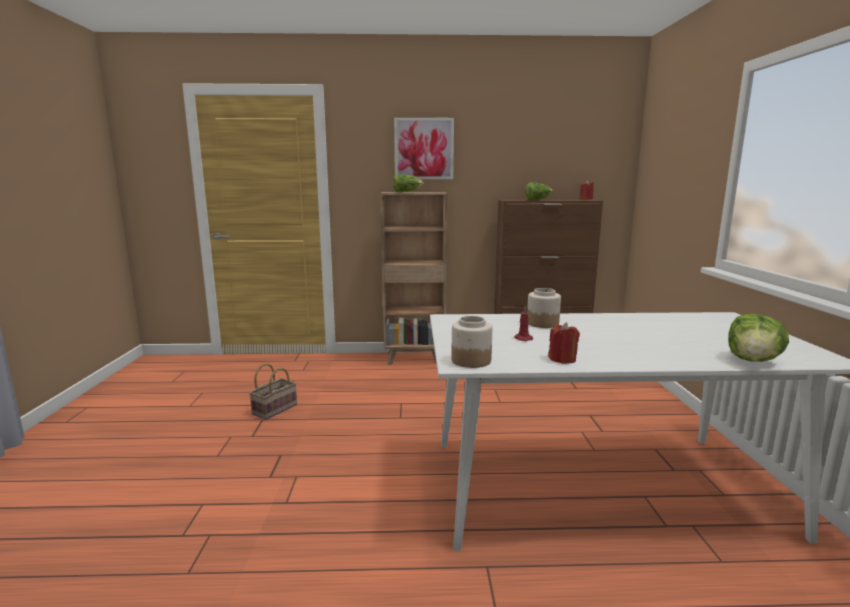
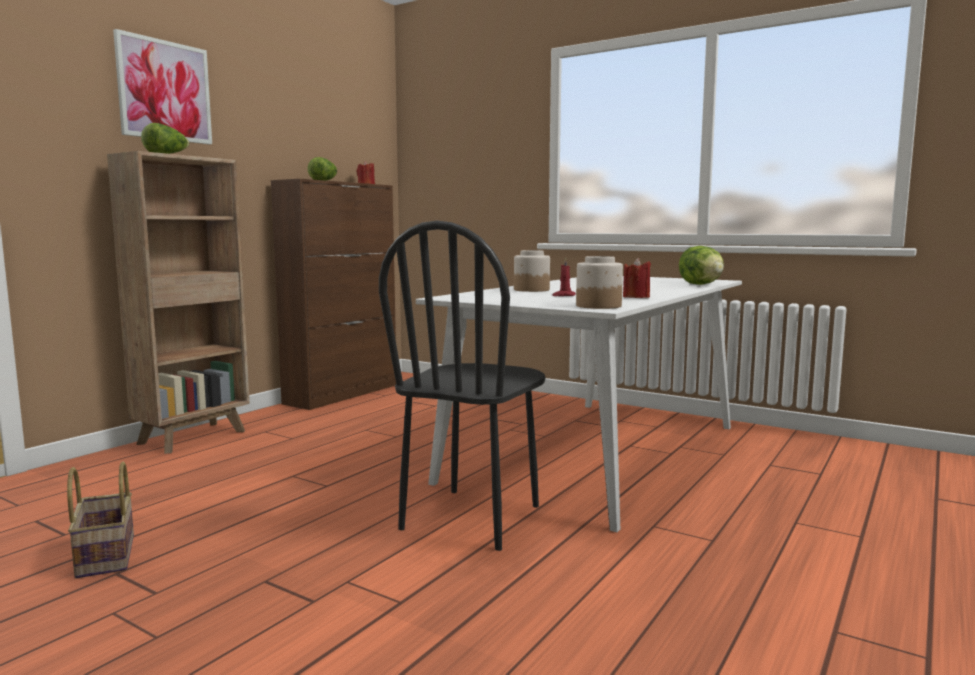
camera: 55 degrees left, 5 degrees down
none -> black chair [379,221,546,551]

